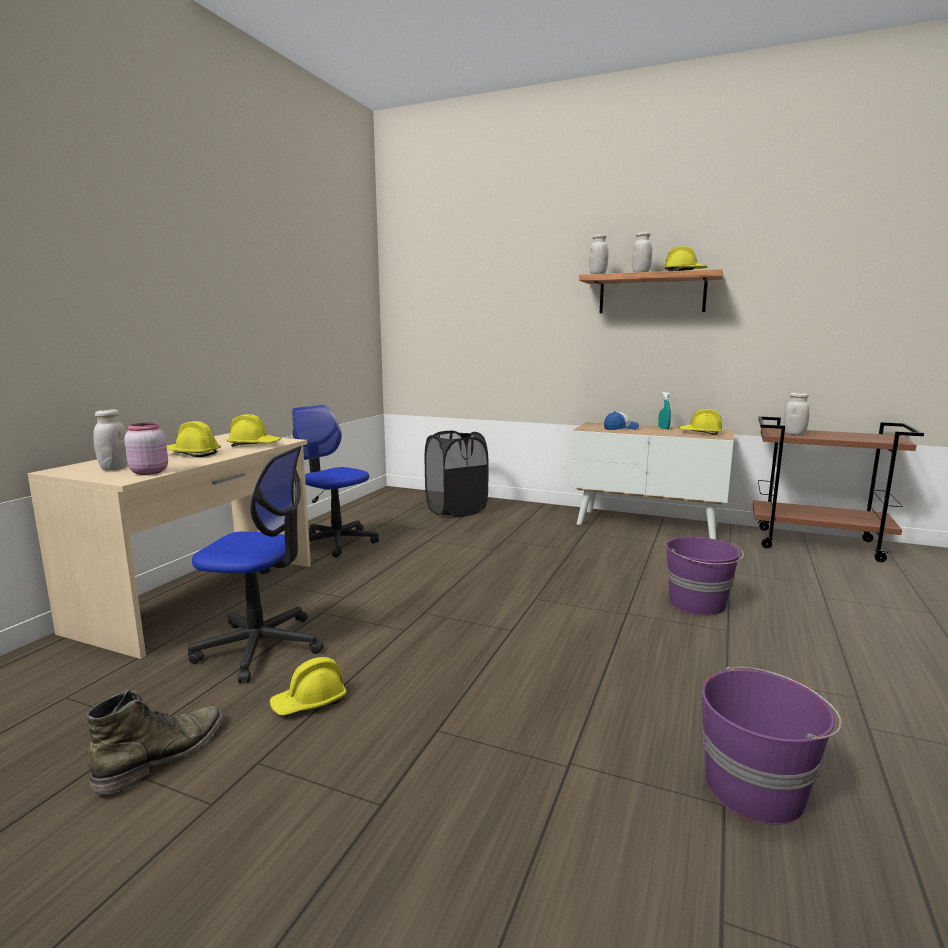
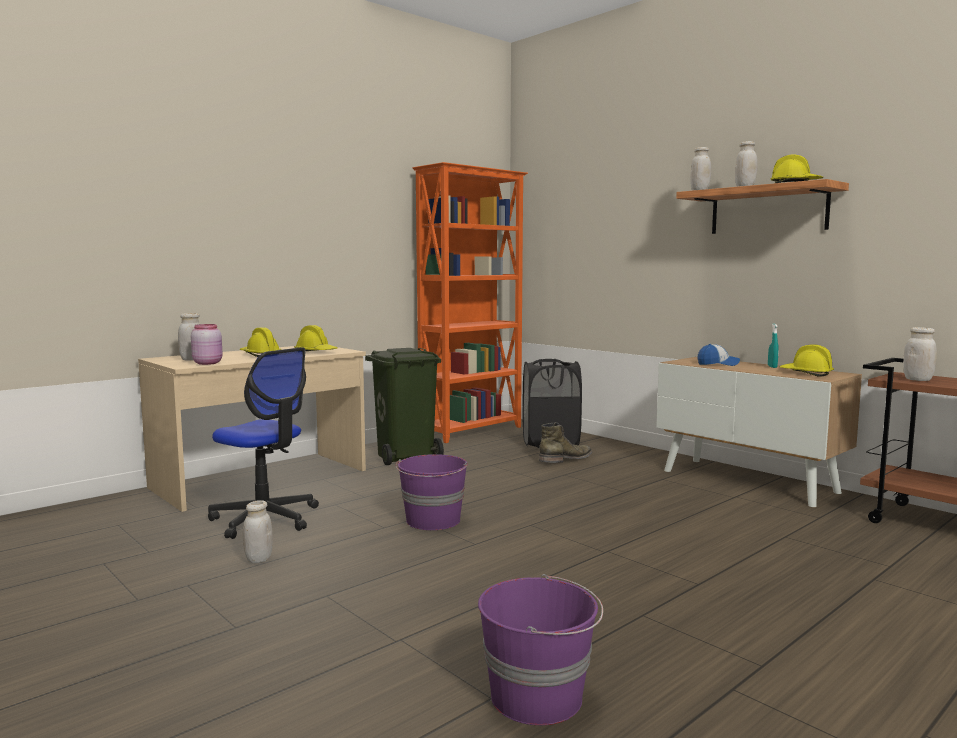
camera: 25 degrees right, 5 degrees down
green boot [87,690,223,795] -> green boot moved to [539,422,592,463]
yellow hard hat [270,657,346,715] -> white jar [243,500,273,563]
office chair [292,405,379,558] -> green trash can [365,348,444,465]
purple bucket [666,537,744,615] -> purple bucket moved to [396,454,468,530]
none -> orange bookcase [412,162,528,443]

